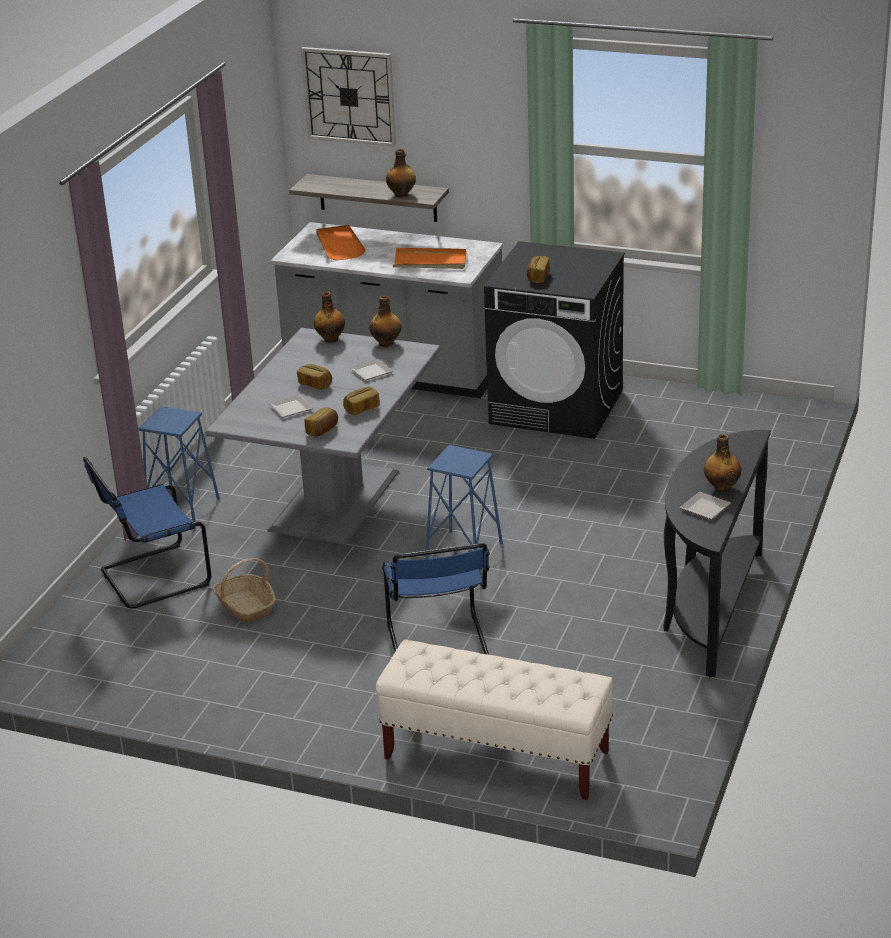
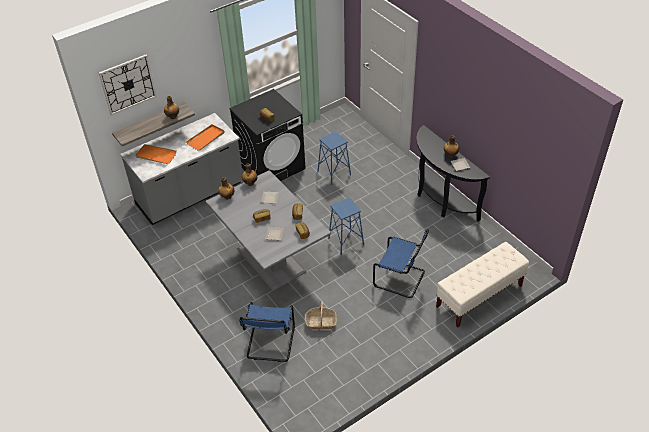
camera: 55 degrees left, 15 degrees up
blue stool [139,406,220,527] -> blue stool moved to [317,131,351,185]

